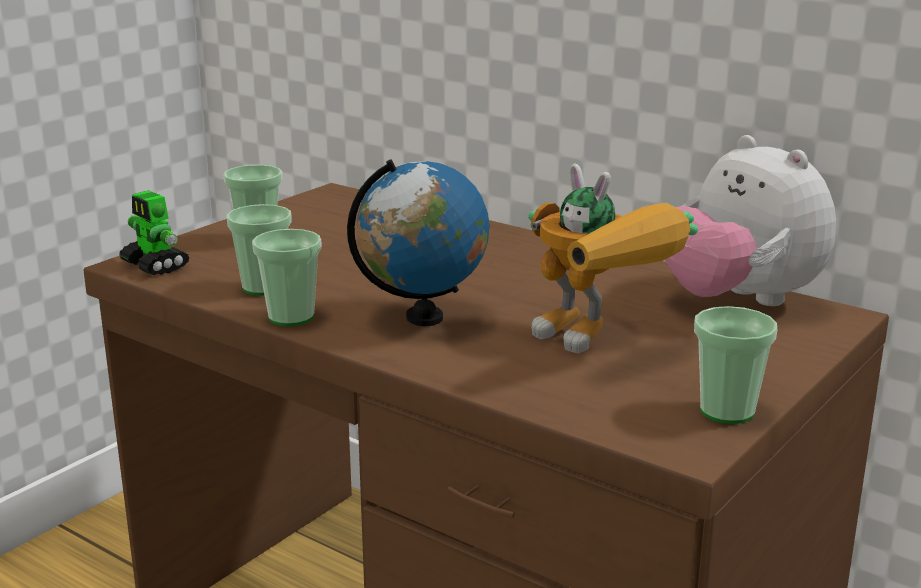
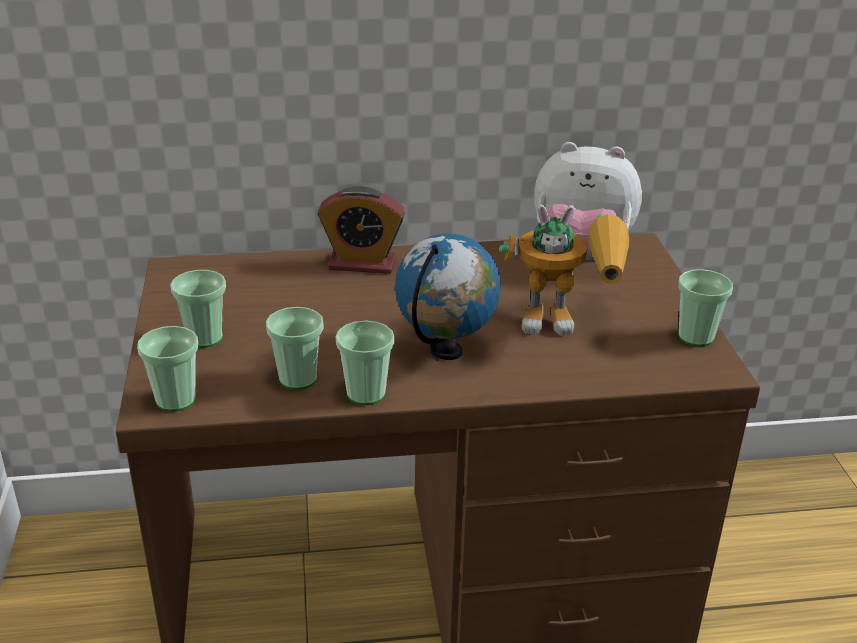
camera: 45 degrees left, 10 degrees up
toy robot [119,191,190,276] -> cup [137,326,198,412]
none -> alarm clock [318,186,405,274]

